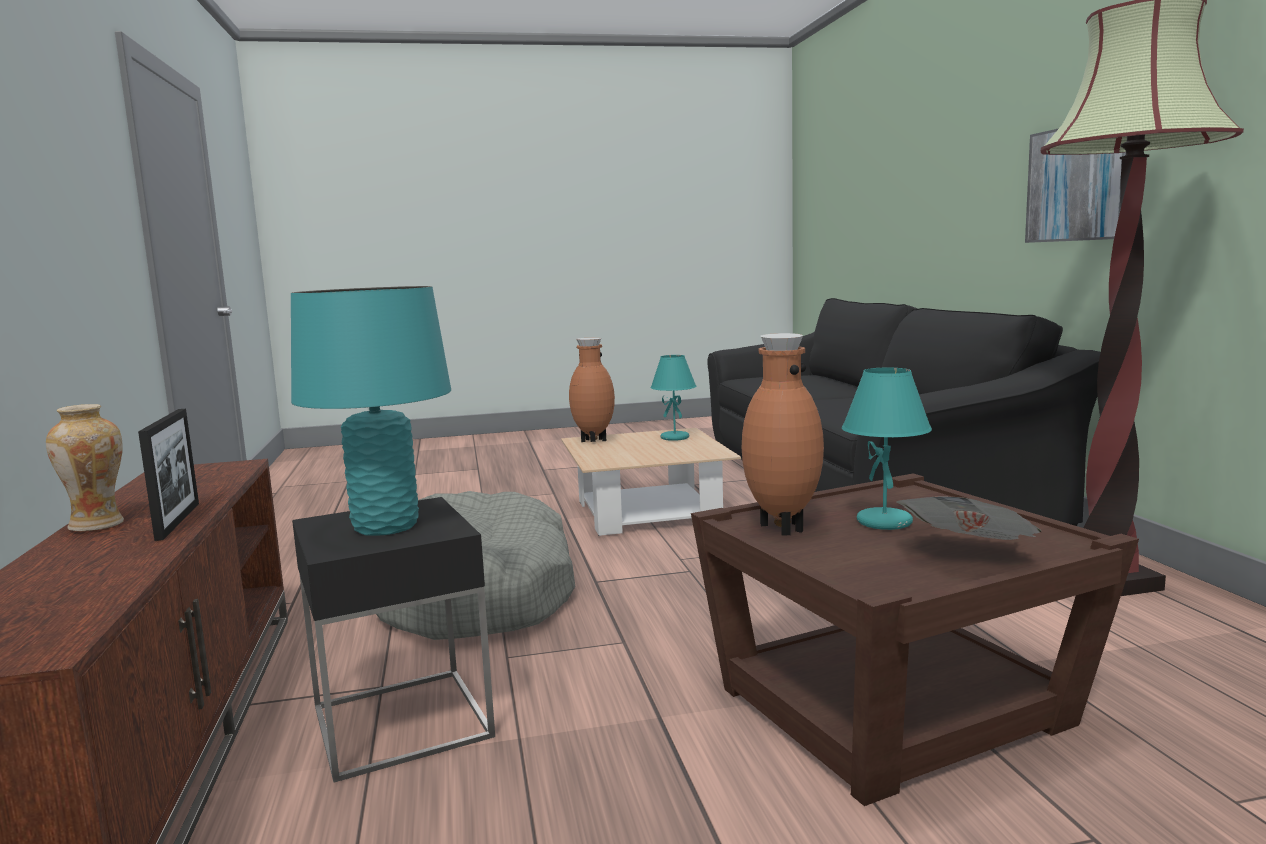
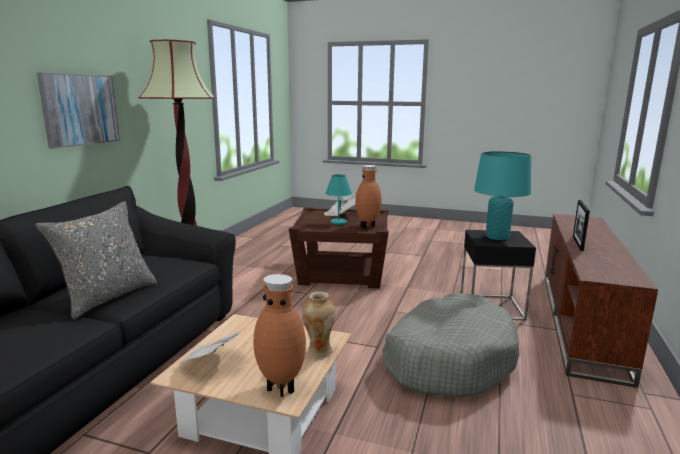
camera: 150 degrees left, 5 degrees up
vase [46,404,124,531] -> vase moved to [302,292,336,359]
turquoise table lamp [651,355,696,441] -> newspaper [177,329,244,364]
none -> grey pillow [35,201,157,320]

